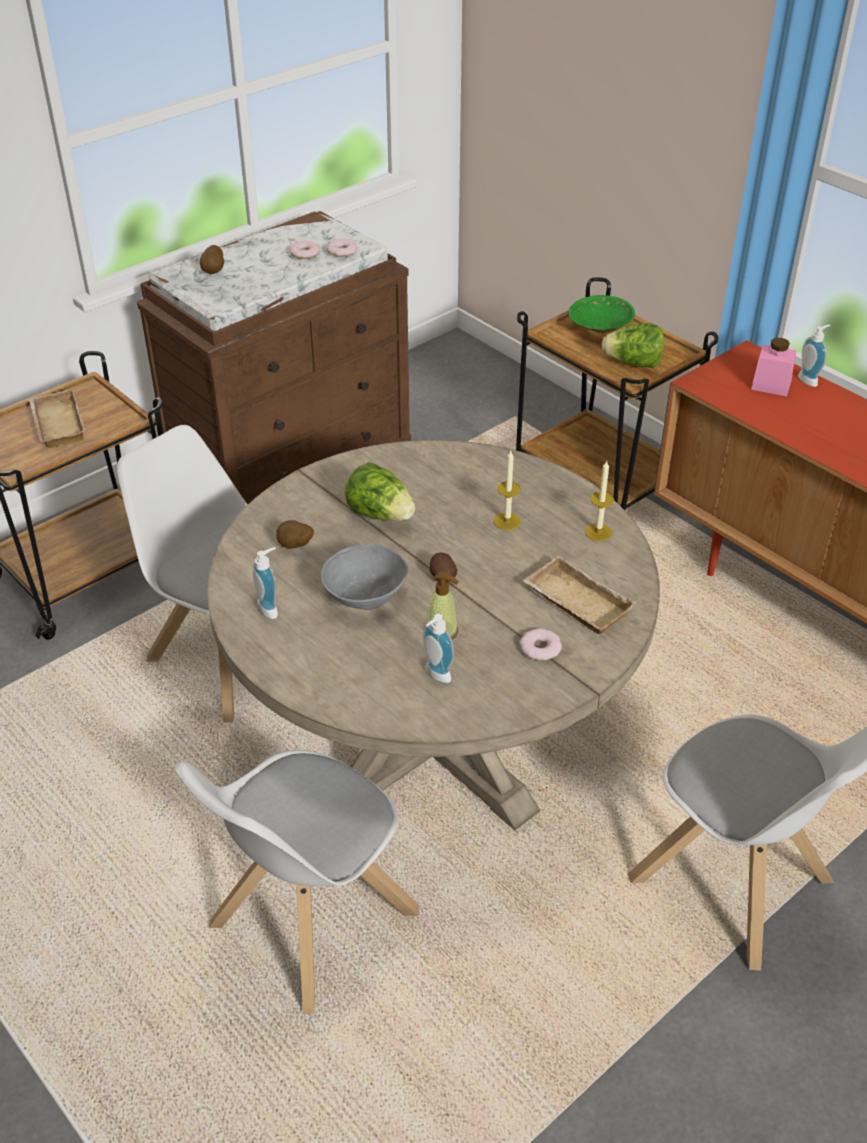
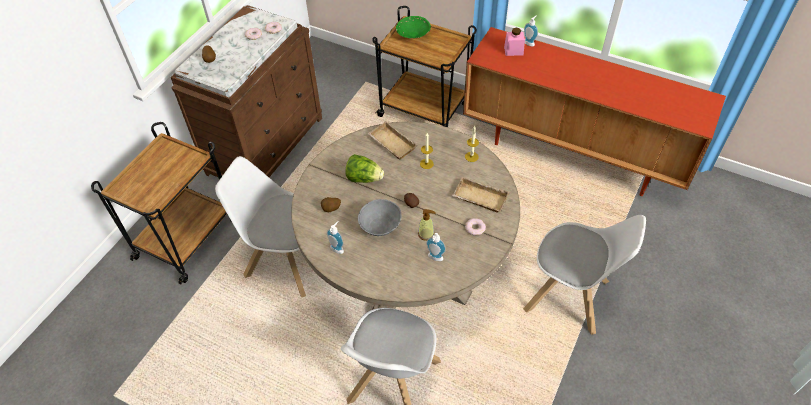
camera: 20 degrees left, 10 degrees up
beige tray [28,389,86,448] -> beige tray moved to [368,121,418,159]
lettuce [602,323,664,368] -> none

